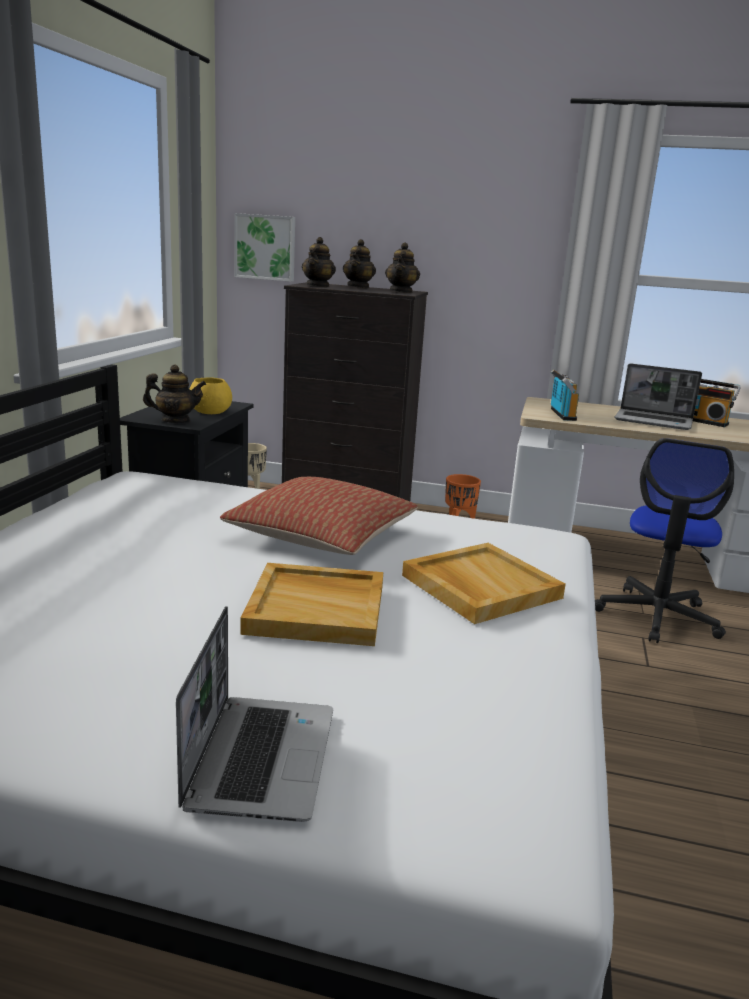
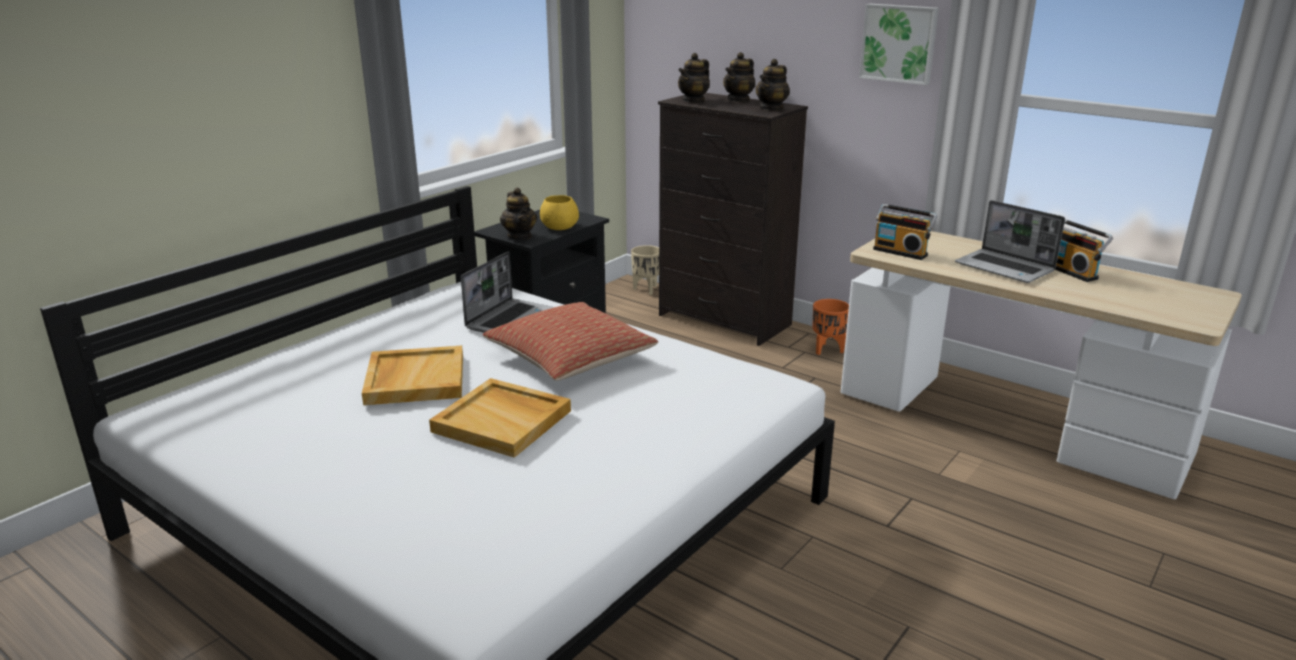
camera: 25 degrees right, 5 degrees up
teapot [143,364,206,423] -> teapot turned 45 degrees clockwise [500,187,537,240]
laptop [176,606,333,822] -> laptop moved to [461,252,554,333]
picture [235,213,295,282] -> picture moved to [859,4,939,85]
beige tray [402,543,566,624] -> beige tray moved to [362,346,463,405]
radio [551,370,579,421] -> radio turned 105 degrees clockwise [873,204,937,260]
office chair [595,438,734,643] -> none

